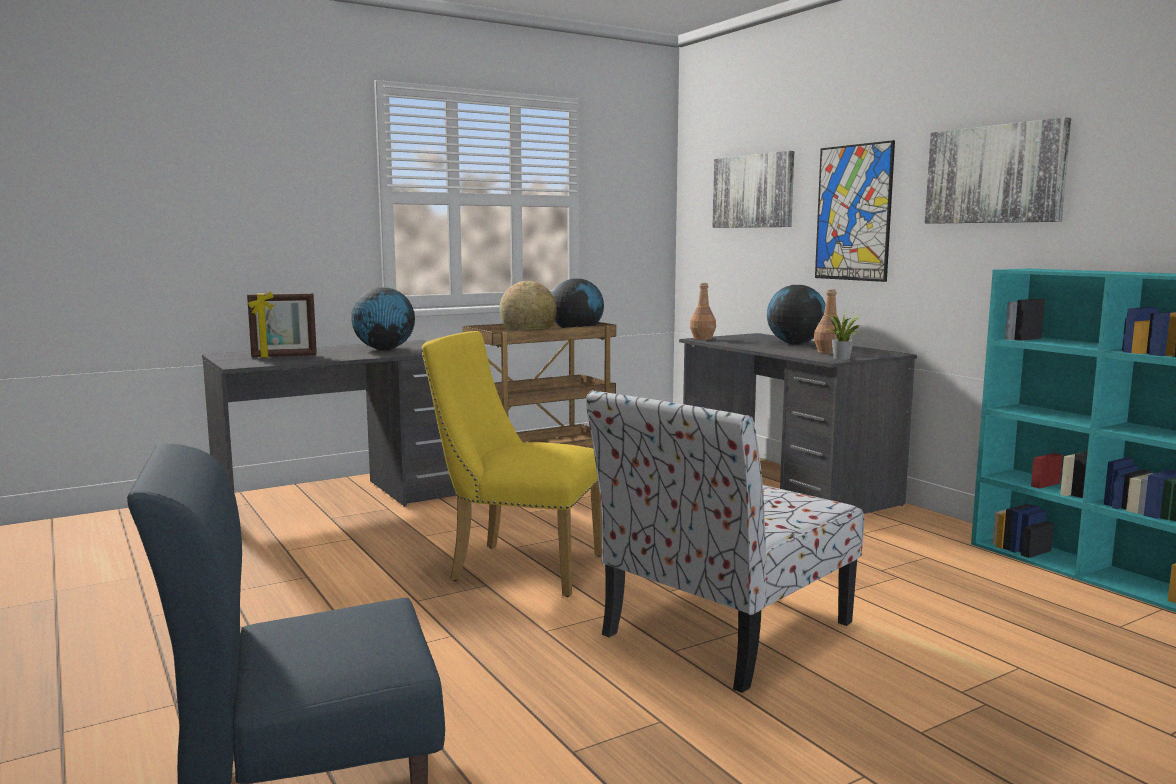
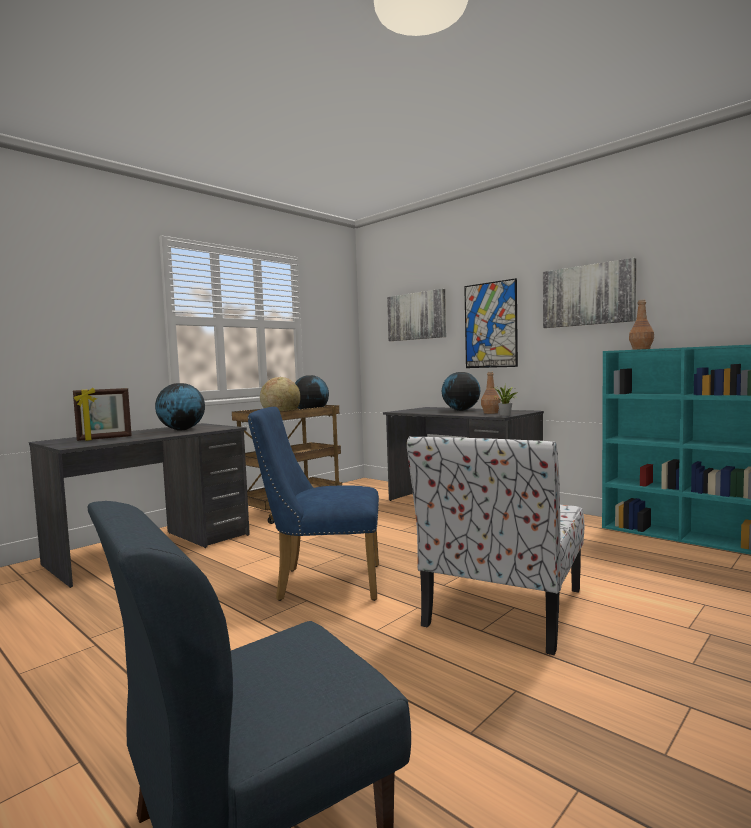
camera: 15 degrees left, 5 degrees down
yellow chair [421,331,602,597] -> blue chair [248,407,379,601]
brown bottle [690,283,716,340] -> brown bottle moved to [629,300,654,350]

